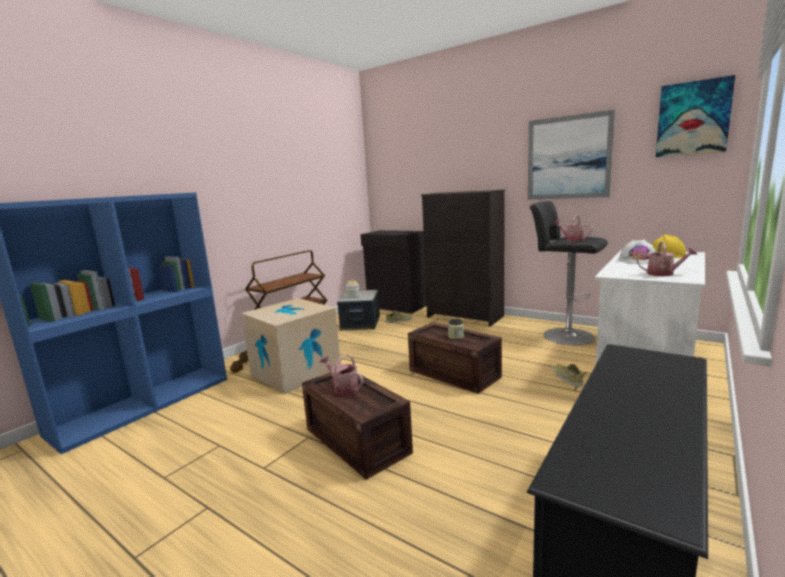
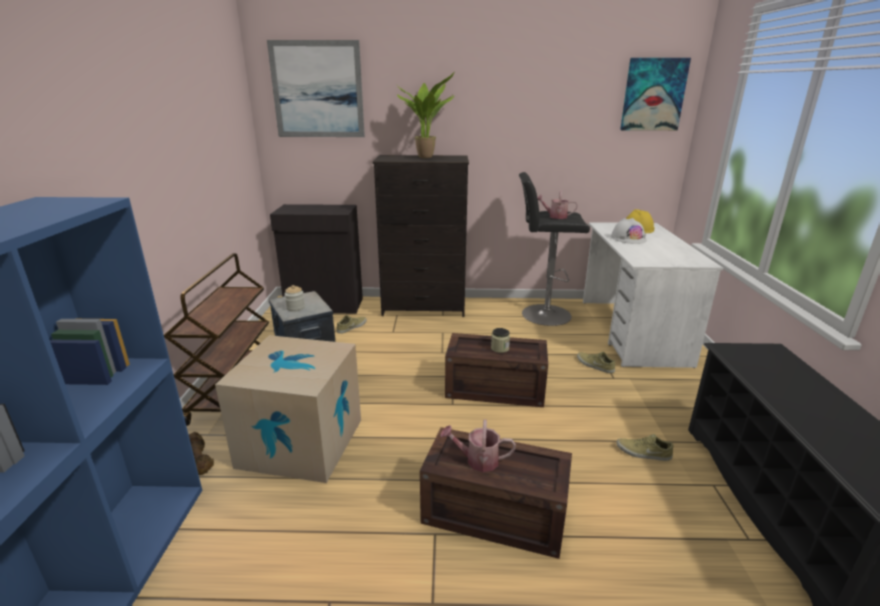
camera: 35 degrees left, 10 degrees up
picture [528,109,615,200] -> picture moved to [267,40,365,137]
watering can [636,241,698,276] -> none
none -> potted plant [397,71,455,158]
none -> beige shoe [616,434,673,461]

